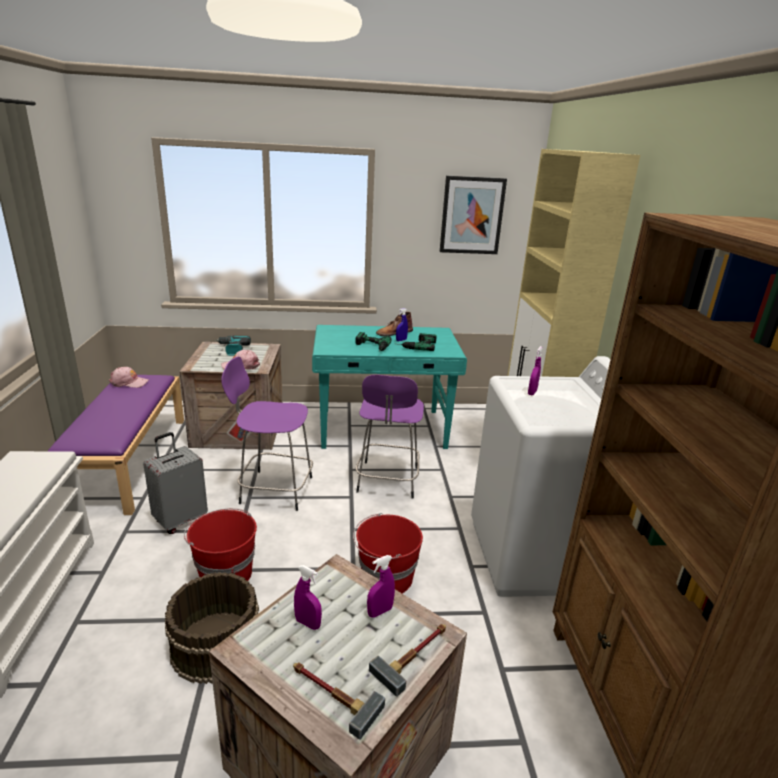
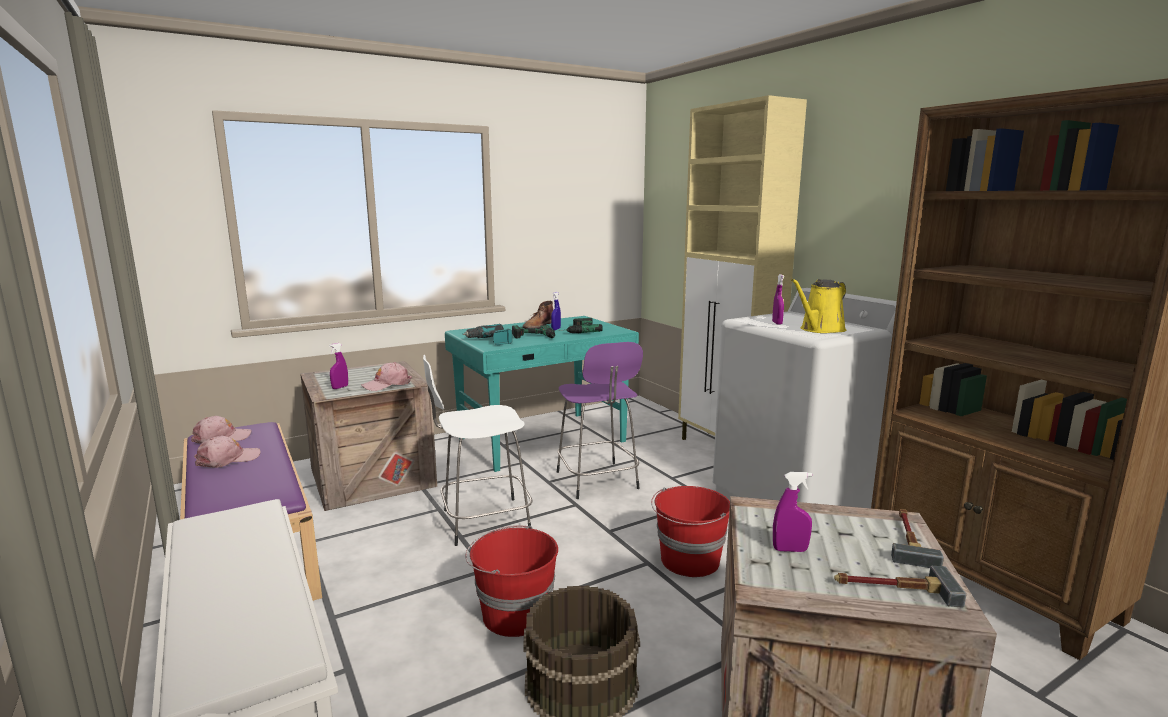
camera: 25 degrees left, 10 degrees down
grey suitcase [143,432,208,534] -> none
power drill [215,336,251,356] -> power drill moved to [463,324,512,345]
purple stool [221,357,313,511] -> white stool [423,355,532,546]
purple spray bottle [367,555,395,617] -> purple spray bottle moved to [329,343,348,389]
picture [440,176,507,254] -> none
none -> pink cap [194,436,261,468]
none -> yellow watering can [791,279,847,333]

